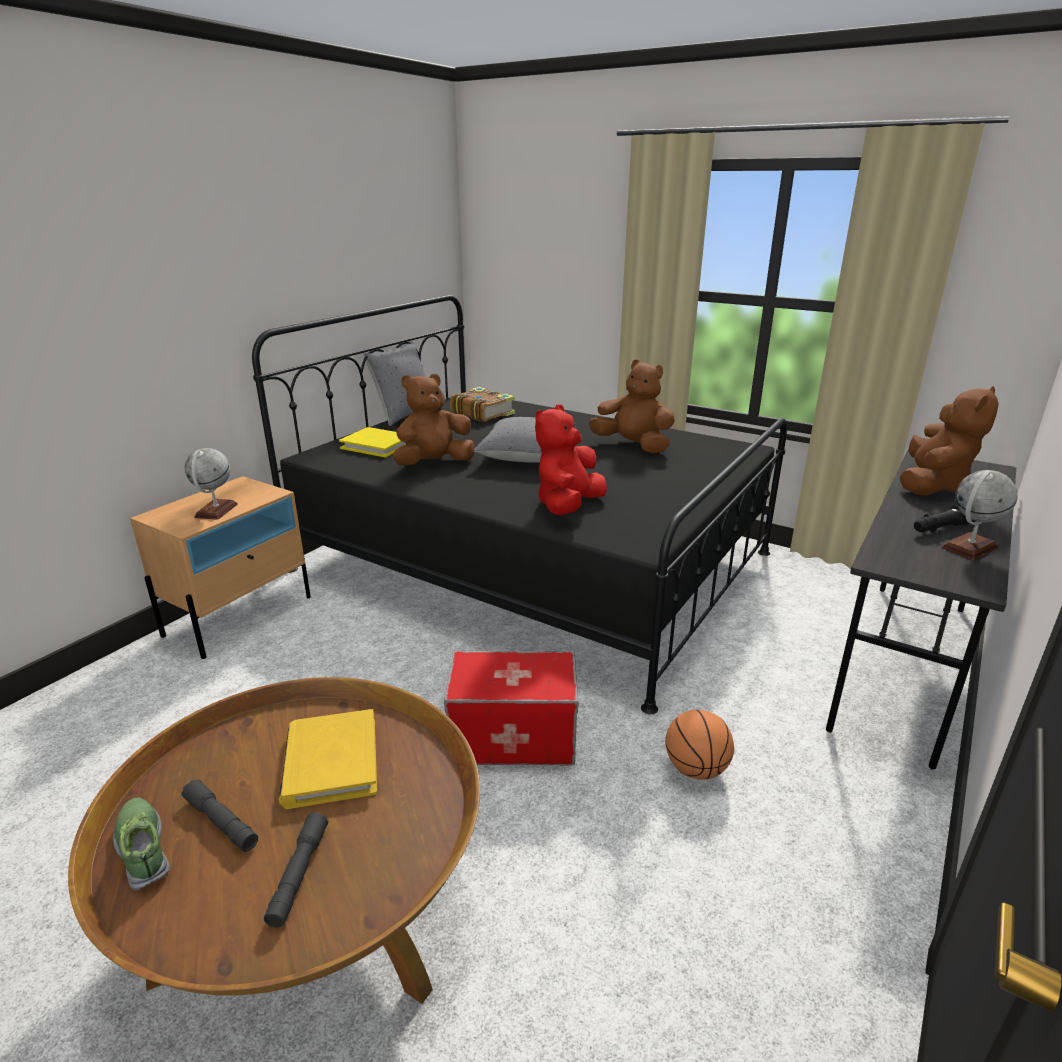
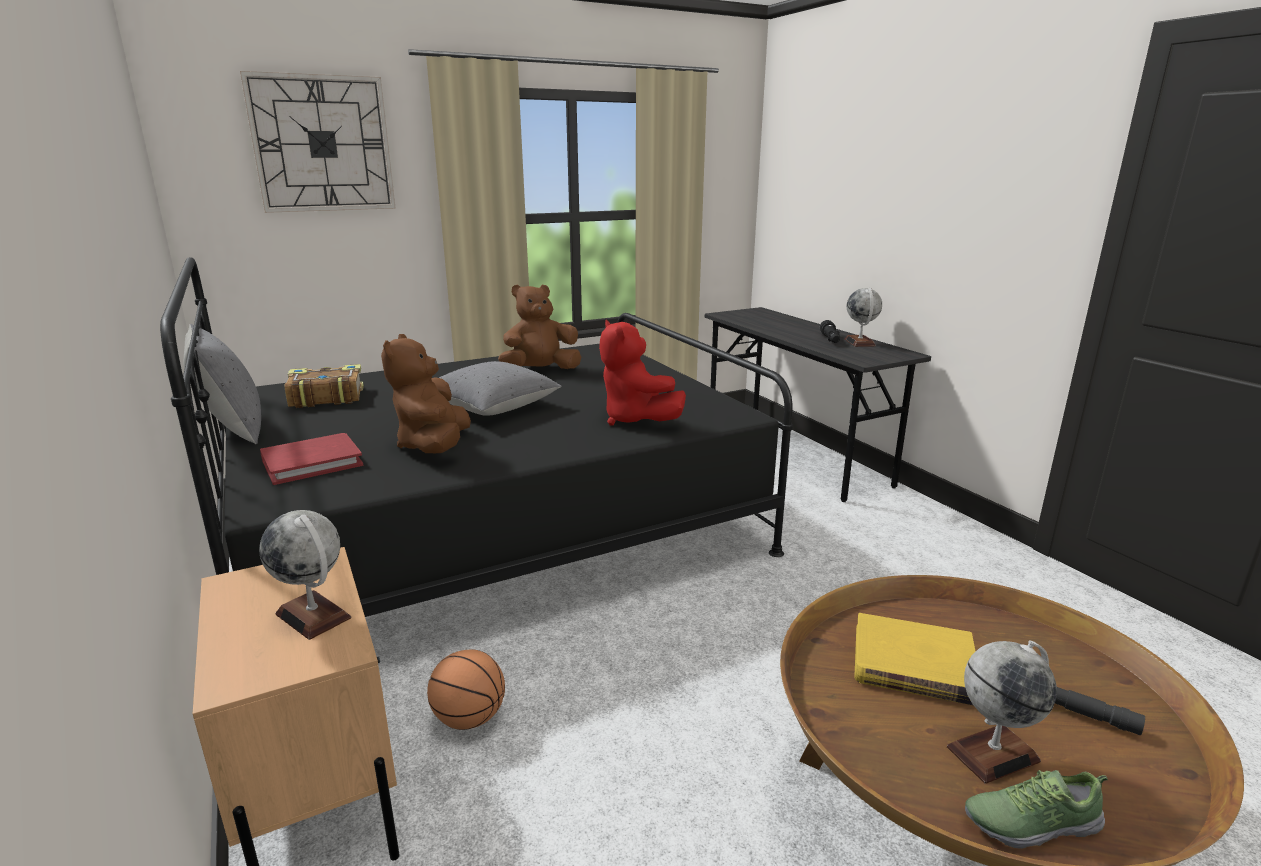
camera: 60 degrees left, 5 degrees down
grey flashlight [182,779,258,852] -> globe [947,640,1057,784]
yellow book [339,427,406,458] -> red book [260,433,363,485]
storage box [444,651,579,765] -> none
basketball [665,710,734,780] -> basketball moved to [427,650,505,730]
brown plush toy [900,386,999,496] -> none
none -> wall clock [240,71,396,213]

